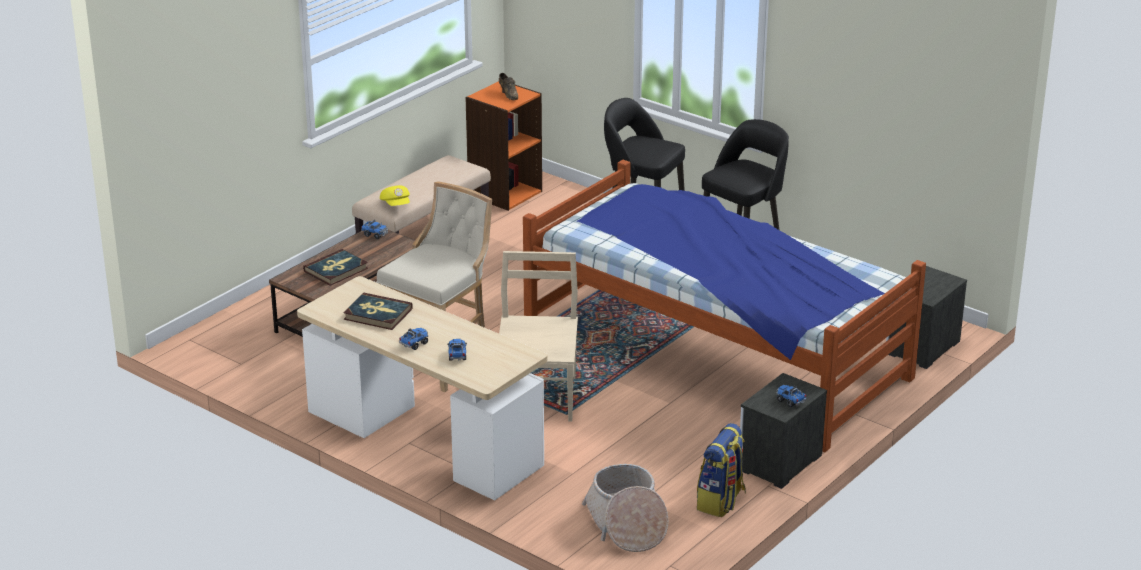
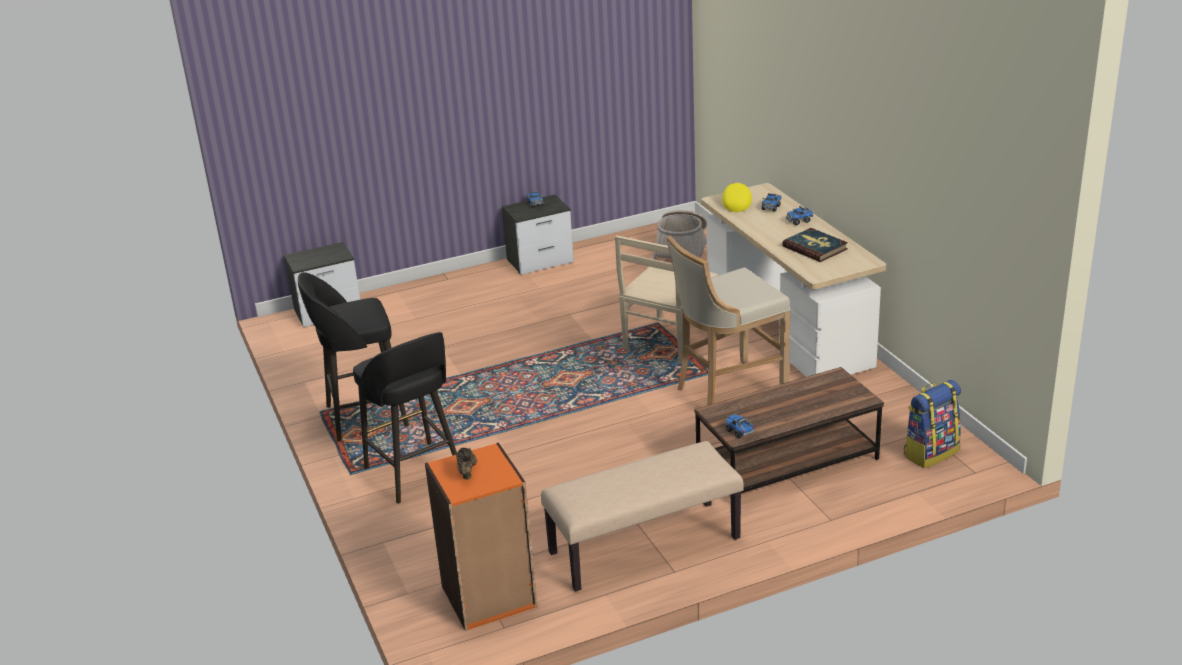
camera: 150 degrees left, 0 degrees up
book [303,249,368,286] -> none
yellow cap [380,185,410,206] -> yellow cap moved to [722,182,752,212]
bed [523,160,926,453] -> none
backpack [697,423,746,517] -> backpack moved to [904,380,961,468]

